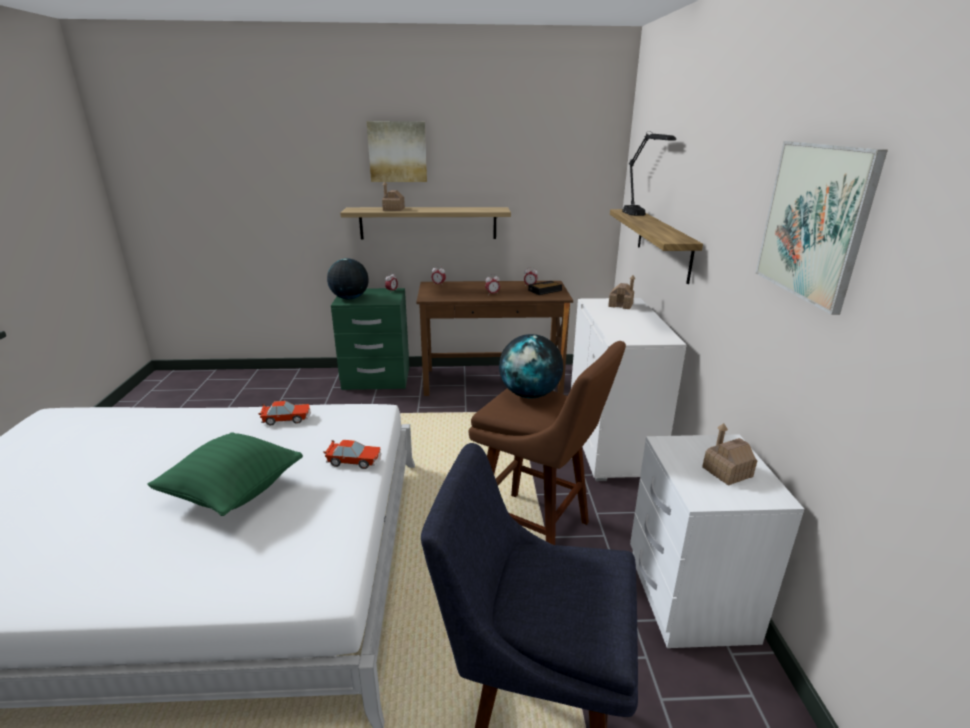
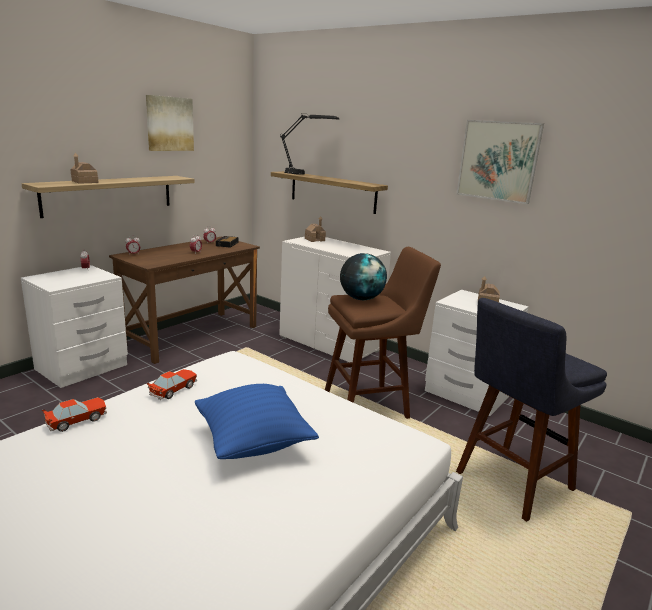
camera: 50 degrees left, 5 degrees down
green pillow [147,432,303,516] -> blue pillow [195,384,319,459]
toy car [323,440,381,469] -> toy car moved to [42,397,107,432]
globe [327,259,369,299] -> none
green nightstand [331,288,409,390] -> white nightstand [21,265,128,388]
picture [367,121,427,182] -> picture moved to [146,95,194,151]

